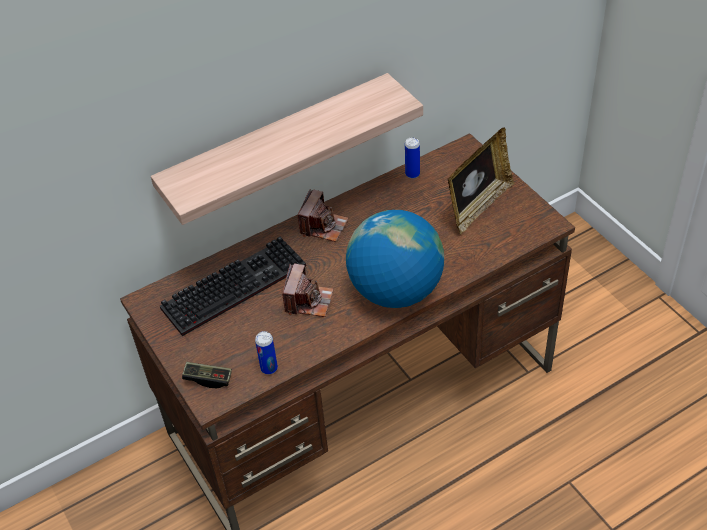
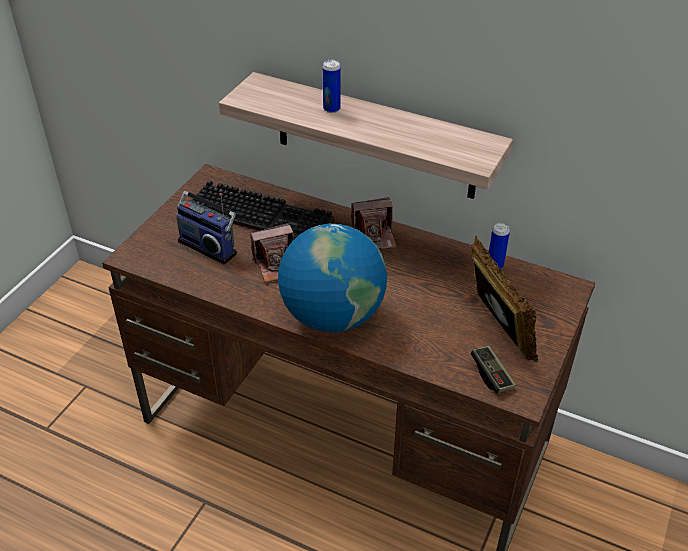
camera: 55 degrees right, 5 degrees down
game controller [182,362,232,388] -> game controller moved to [471,346,516,394]
can [255,331,278,375] -> can moved to [323,60,341,113]
picture frame [447,127,514,234] -> picture frame turned 120 degrees counterclockwise [471,235,538,362]
none -> radio [176,191,237,265]

